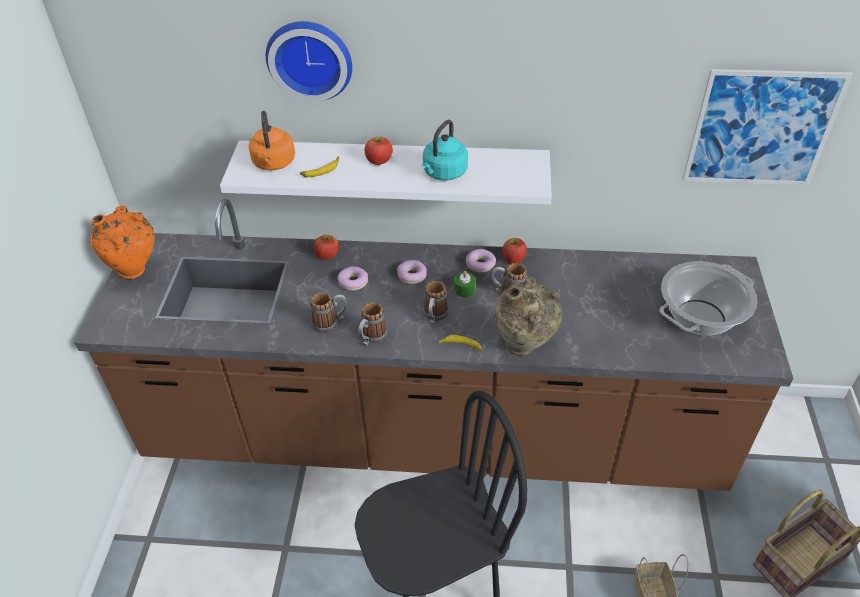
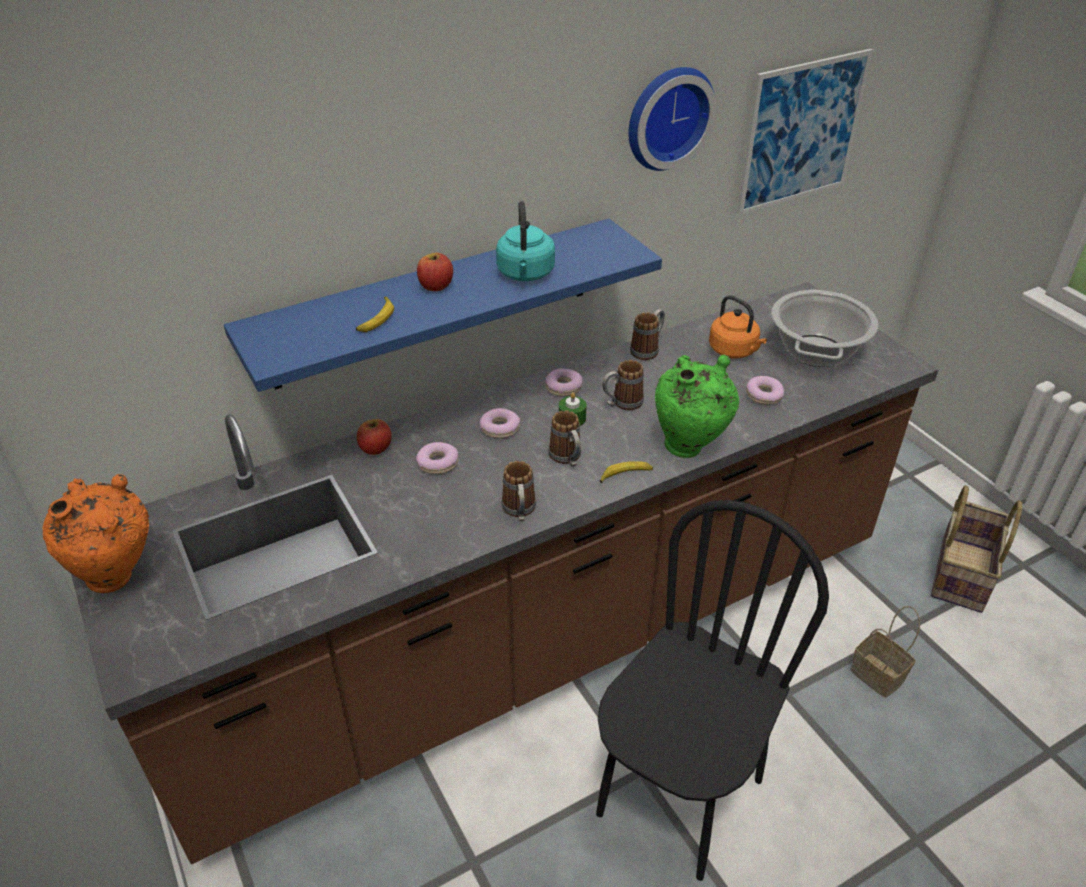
camera: 35 degrees left, 5 degrees down
white shelf [220,140,552,205] -> blue shelf [224,219,662,392]
orange kettle [249,111,295,170] -> orange kettle moved to [709,295,767,358]
wall clock [266,21,352,102] -> wall clock moved to [629,67,717,171]
mug [310,292,347,333] -> mug moved to [630,309,665,360]
beige vase [494,277,562,356] -> green vase [655,355,739,458]
apple [502,238,527,264] -> none
none -> donut [746,376,784,405]

